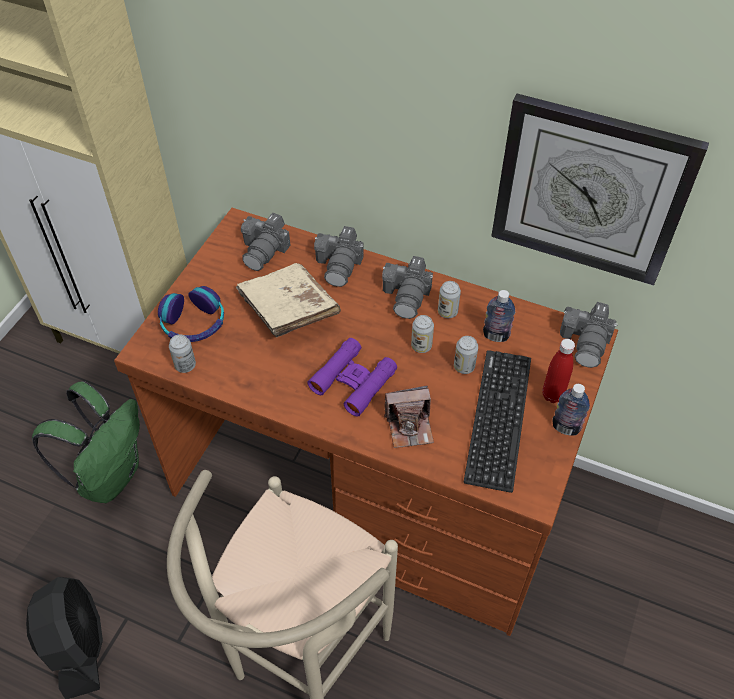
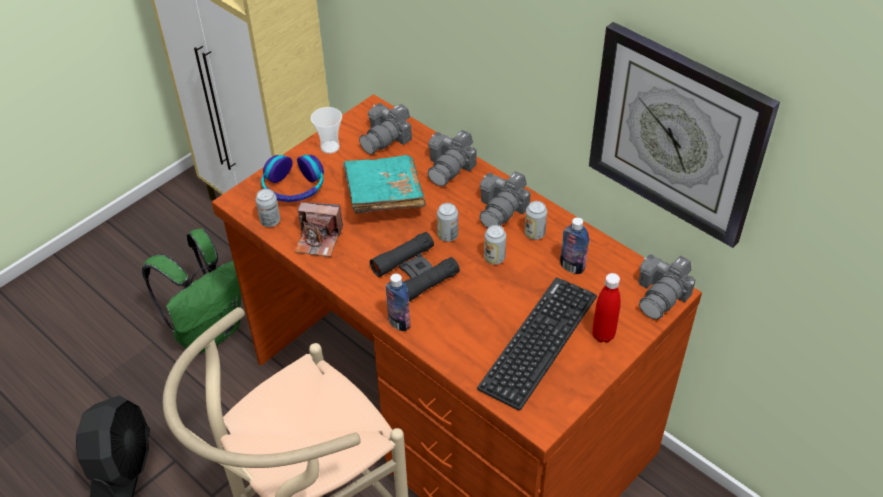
camera: 20 degrees right, 5 degrees down
beige book [236,263,341,337] -> turquoise book [343,155,426,214]
purple binoculars [308,338,397,417] -> black binoculars [370,232,460,301]
camera [384,385,434,448] -> camera moved to [294,202,343,257]
can [454,336,478,374] -> can moved to [437,203,458,242]
bottle [552,384,590,436] -> bottle moved to [386,274,411,331]
none -> cup [311,107,342,154]

